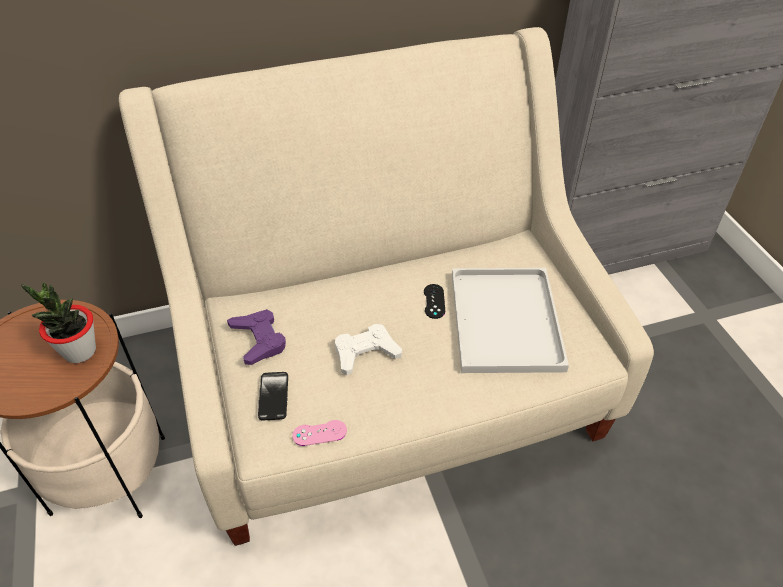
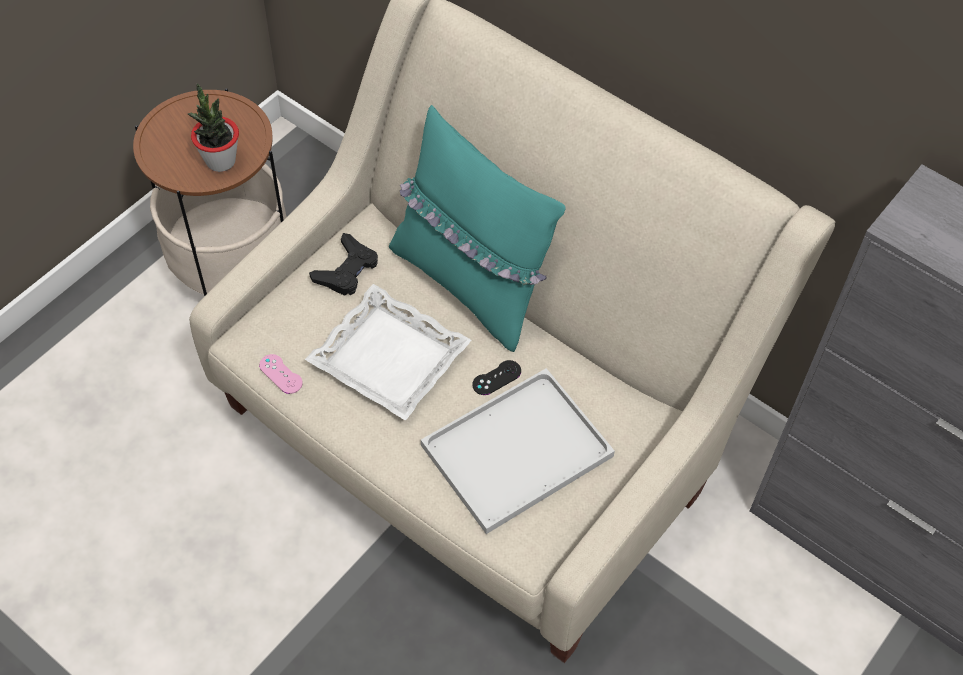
camera: 55 degrees right, 10 degrees up
purple game controller [227,309,286,365] -> black game controller [309,233,378,296]
phone [258,372,288,421] -> none
white game controller [335,324,402,375] -> white tray [305,284,472,421]
none -> turquoise pillow [389,105,566,352]

